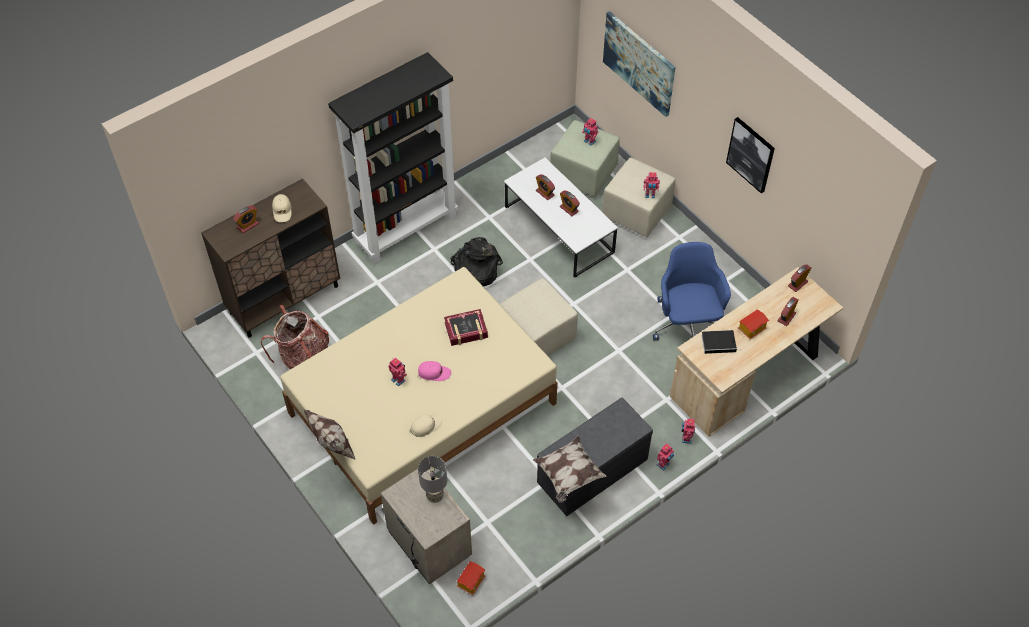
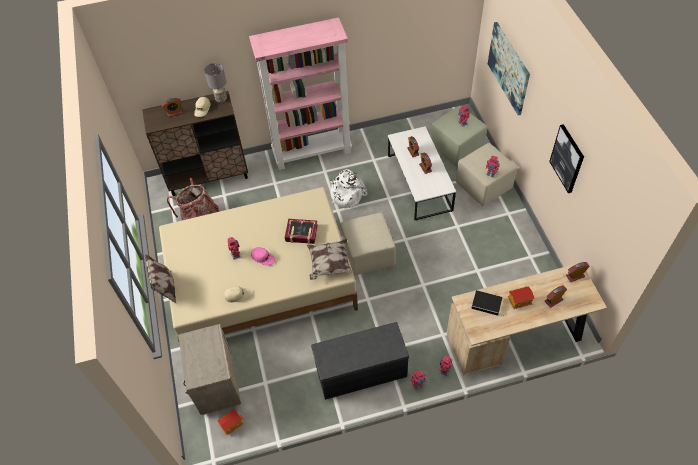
camera: 25 degrees right, 0 degrees up
black bookcase [328,52,458,264] -> pink bookcase [249,17,352,170]
grey table lamp [418,456,447,503] -> grey table lamp moved to [204,63,227,103]
black backpack [450,237,503,286] -> white backpack [330,169,368,208]
pillow [533,436,607,503] -> pillow moved to [307,239,353,280]
blue office chair [653,242,731,340] -> none

